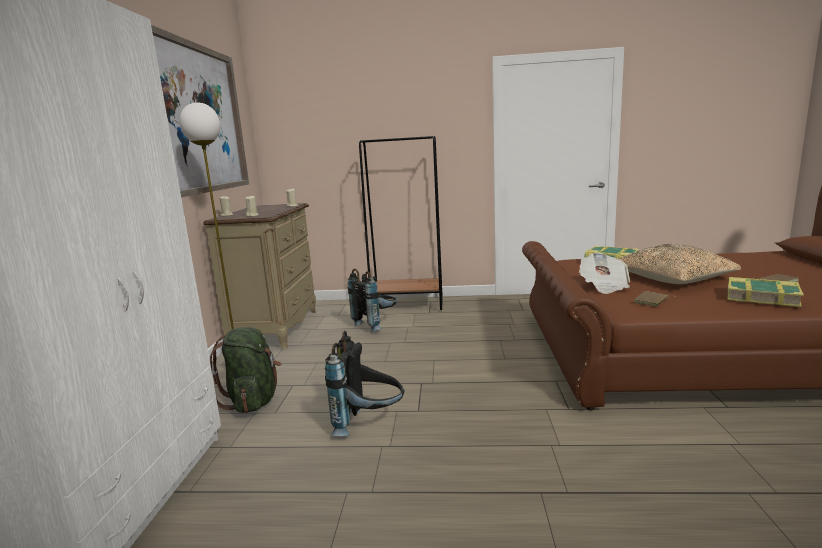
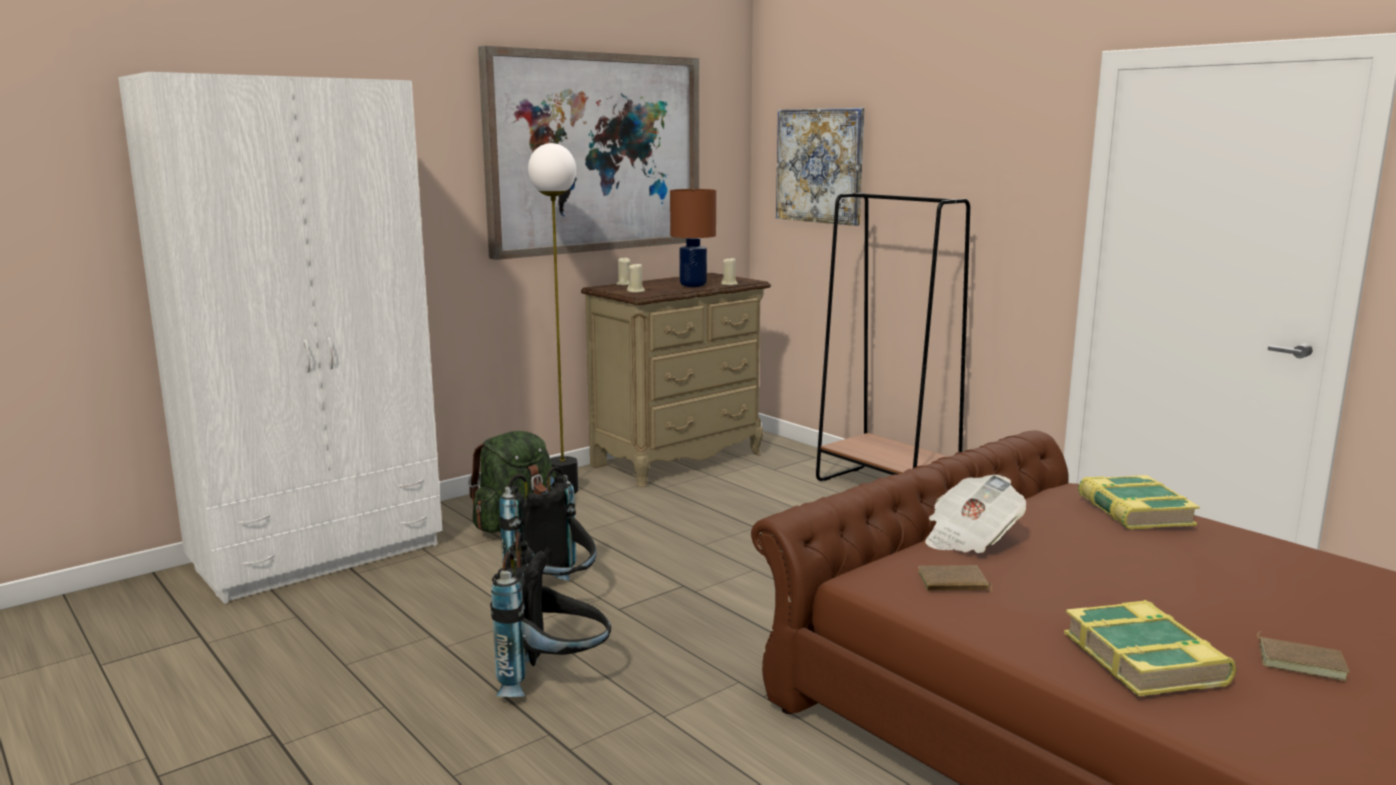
camera: 45 degrees right, 0 degrees up
black backpack [348,268,397,332] -> black backpack moved to [490,532,611,697]
beige pillow [619,244,742,284] -> none
none -> brown table lamp [670,189,716,287]
none -> picture [776,108,864,226]

